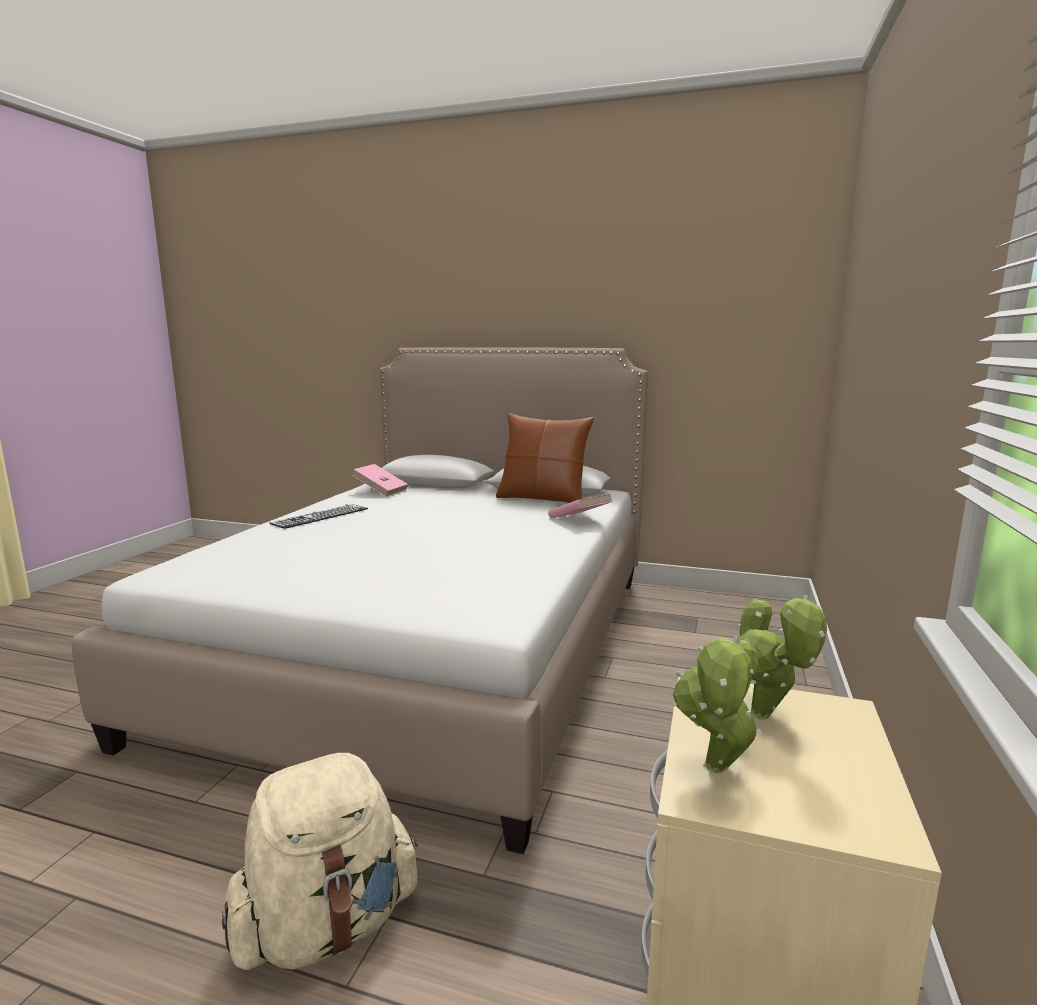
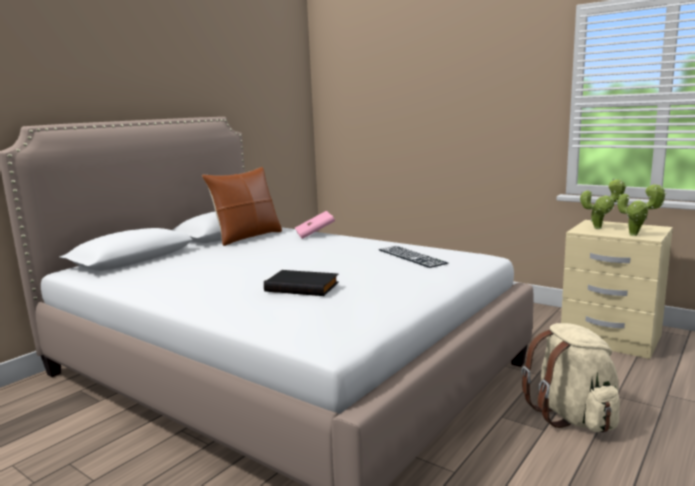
camera: 70 degrees left, 0 degrees up
keyboard [269,504,368,529] -> keyboard moved to [379,246,448,268]
pink book [352,464,408,497] -> none
none -> black book [264,270,339,296]

